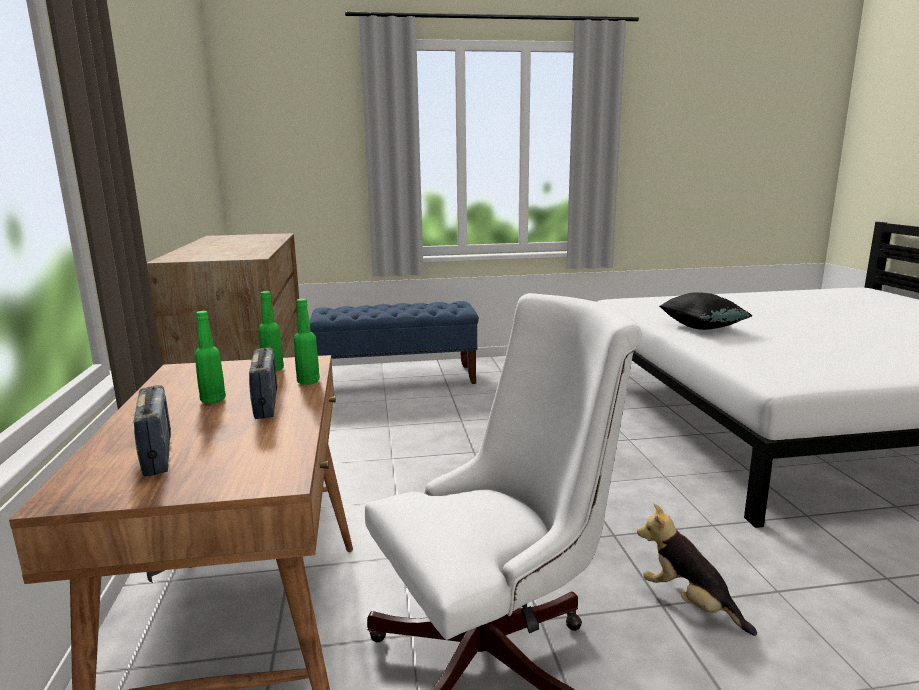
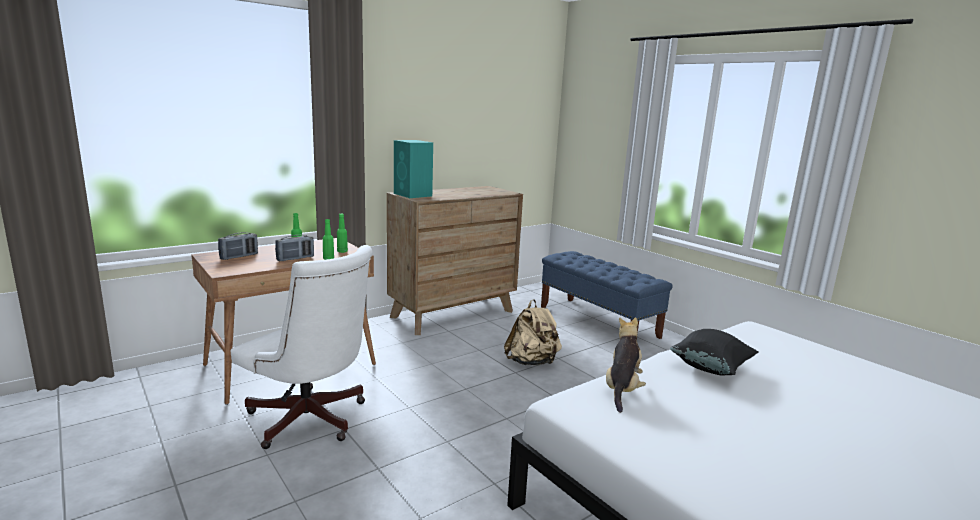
camera: 60 degrees right, 0 degrees up
plush toy [637,503,757,636] -> plush toy moved to [606,317,646,413]
none -> turquoise speaker [394,140,433,198]
none -> beige backpack [504,299,562,365]

